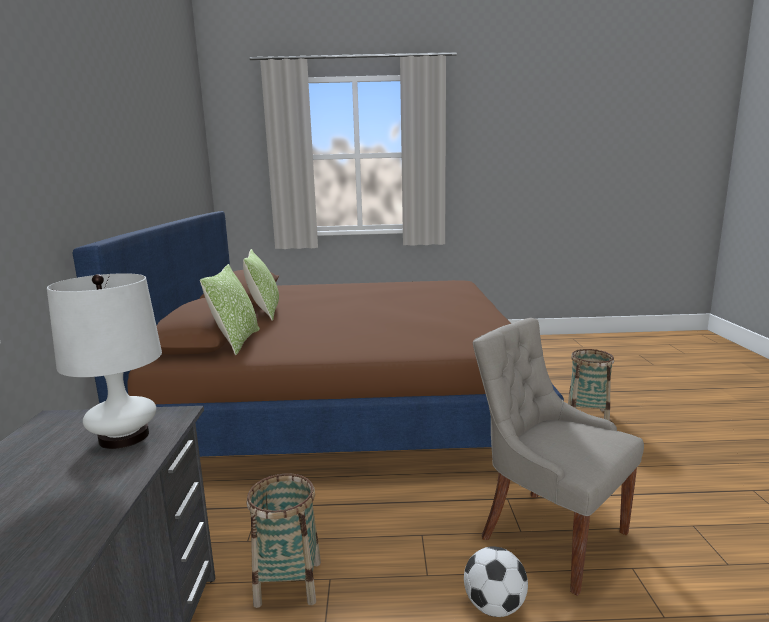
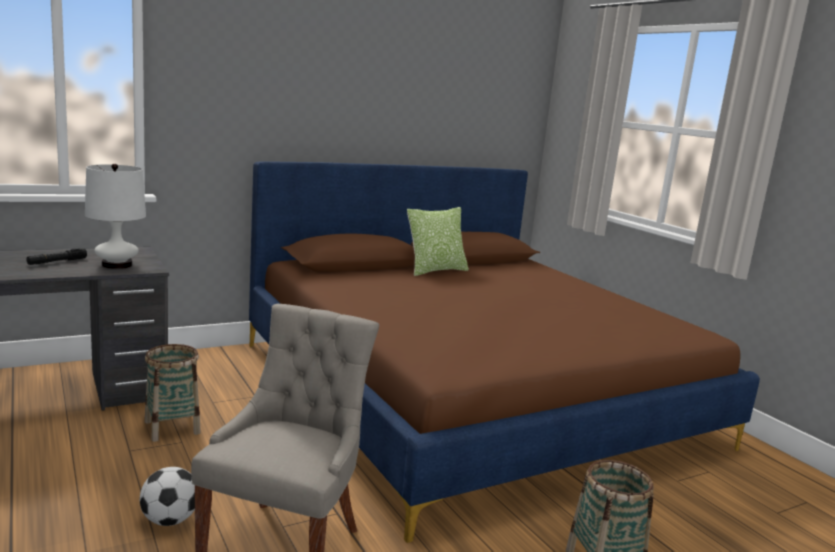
camera: 60 degrees right, 0 degrees up
pillow [200,264,260,355] -> none
none -> black flashlight [26,248,87,265]

